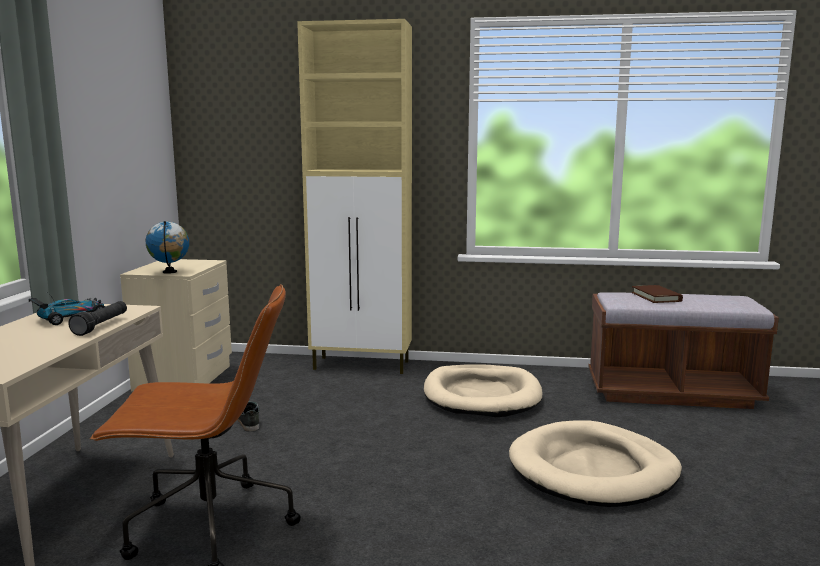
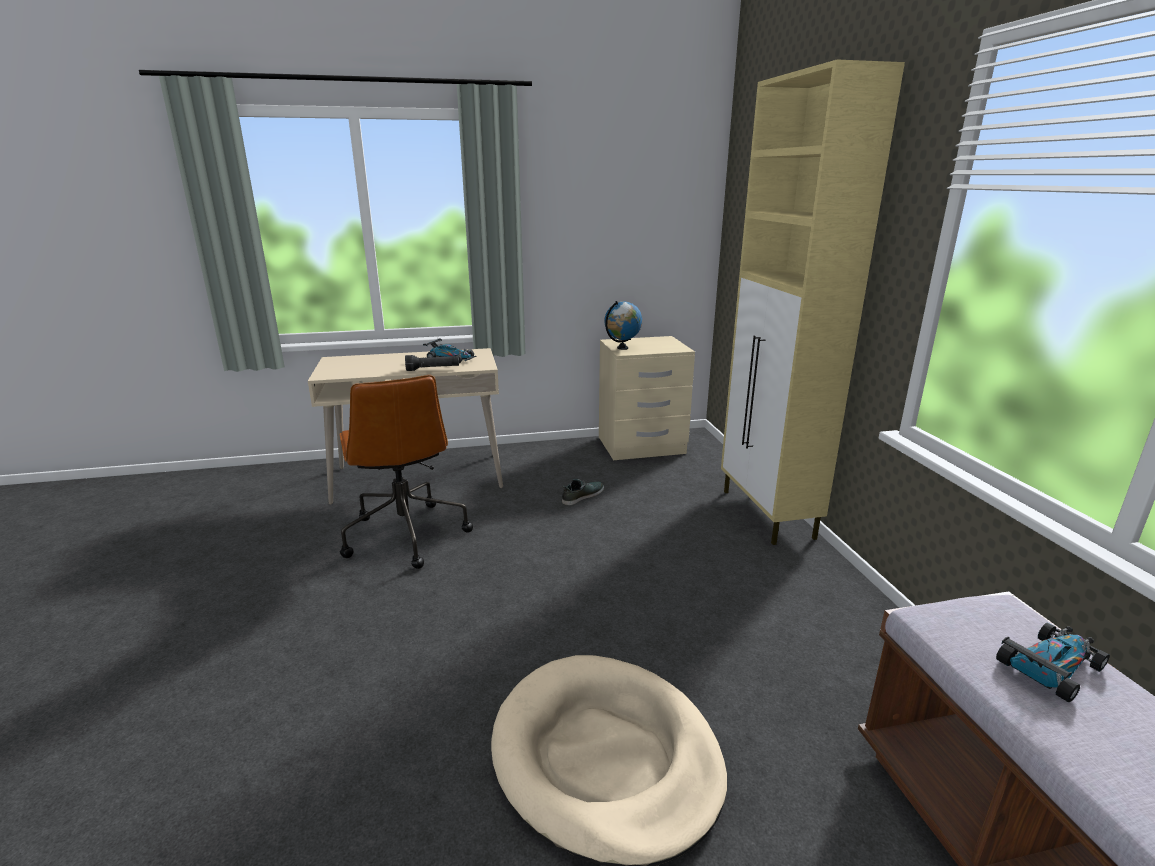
camera: 70 degrees right, 10 degrees up
beige dog bed [424,364,543,417] -> none
brown book [631,285,683,303] -> toy car [996,623,1110,702]

